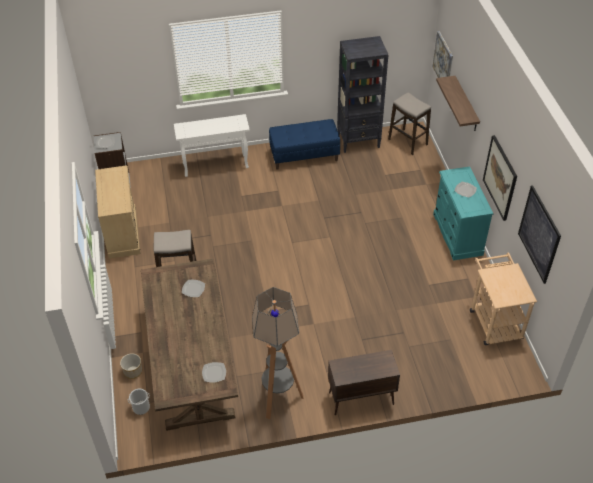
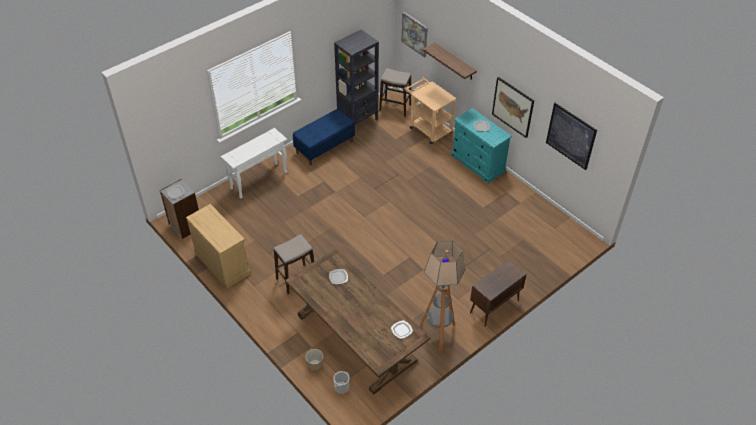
camera: 30 degrees left, 0 degrees up
beige cart [470,252,537,345] -> beige cart moved to [404,78,457,144]

